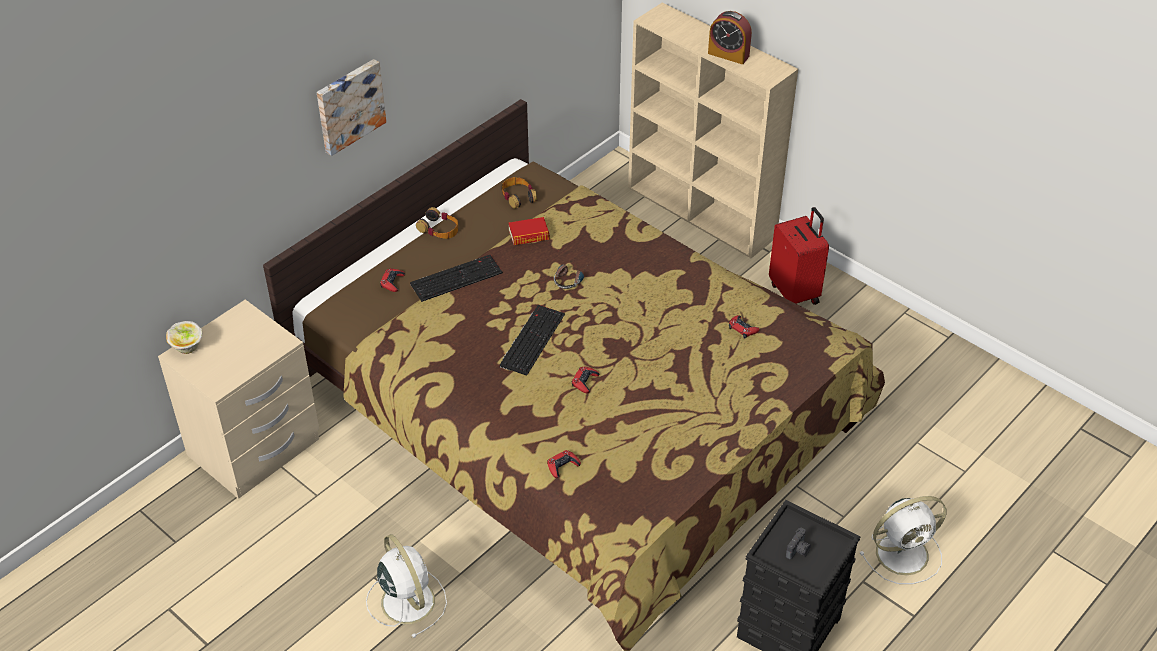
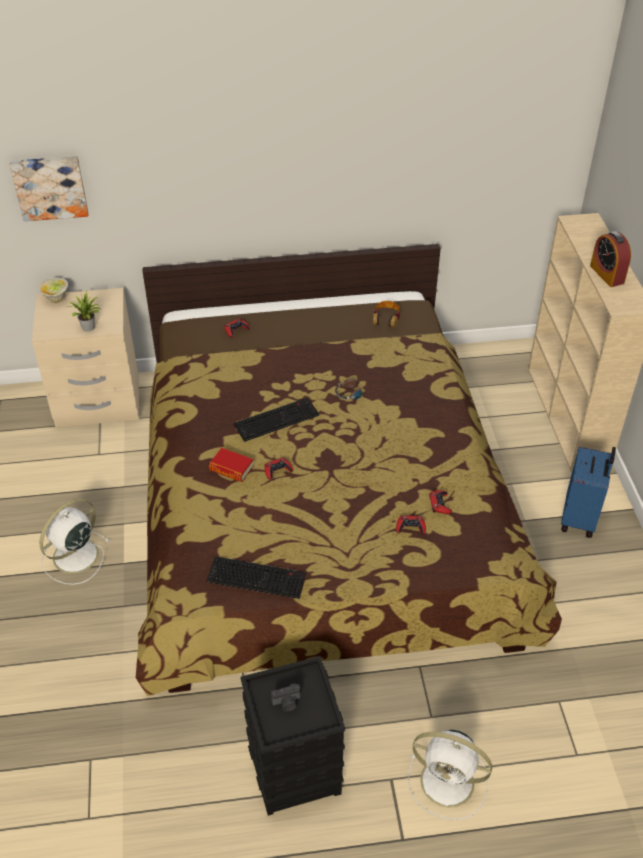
camera: 40 degrees right, 0 degrees up
picture [317,59,386,156] -> picture moved to [10,156,89,221]
white fan [366,534,447,638] -> white fan turned 150 degrees counterclockwise [39,499,110,585]
keyboard [410,254,503,302] -> keyboard moved to [206,556,307,599]
headphones [416,207,458,239] -> none
book [508,217,549,245] -> book moved to [209,448,254,482]
red game controller [547,450,581,478] -> red game controller moved to [396,515,426,535]
red suitcase [769,207,829,305] -> blue suitcase [561,446,616,538]
none -> potted plant [65,290,102,332]

